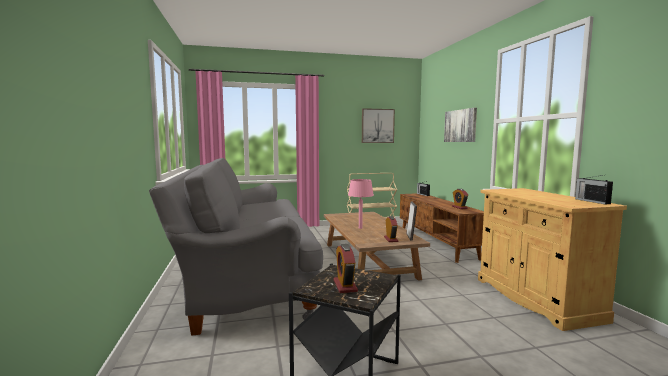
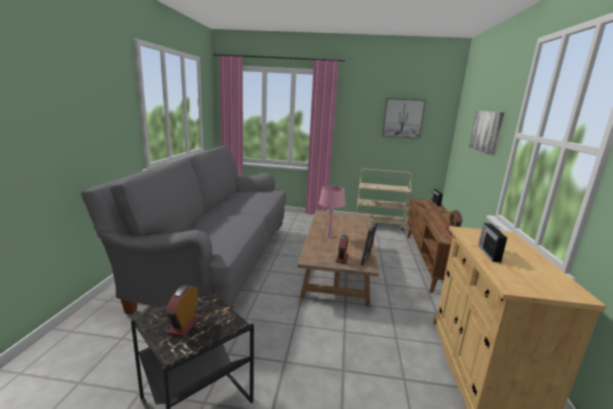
camera: 20 degrees right, 10 degrees up
radio [575,175,613,204] -> radio moved to [478,223,507,263]

